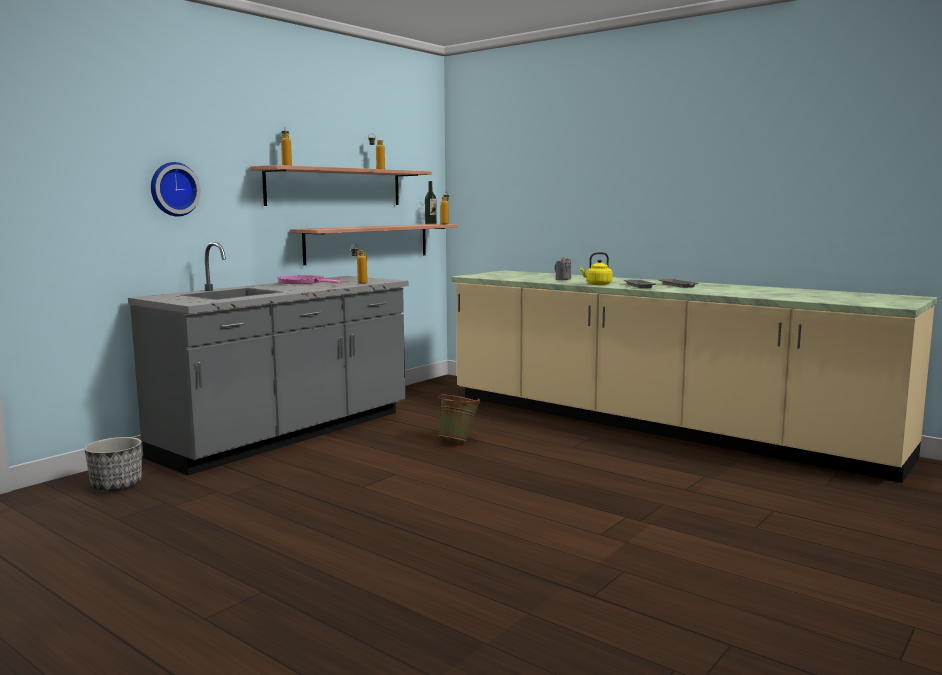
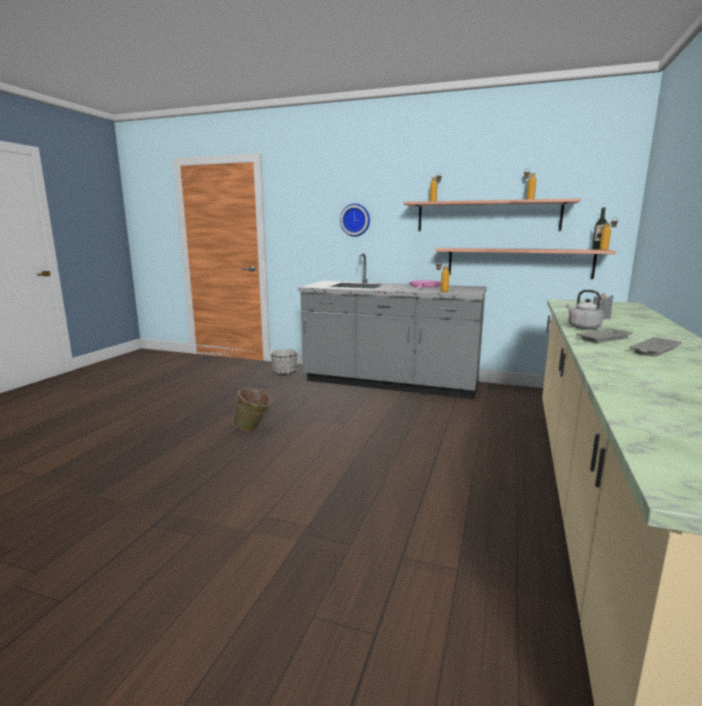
camera: 70 degrees right, 5 degrees up
green bucket [438,394,480,441] -> green bucket moved to [233,388,272,432]
yellow kettle [579,252,613,285] -> grey kettle [566,290,603,330]

